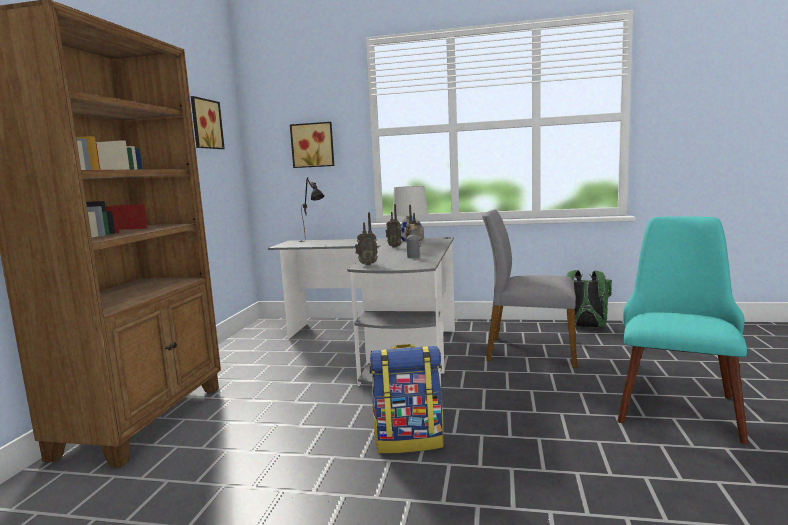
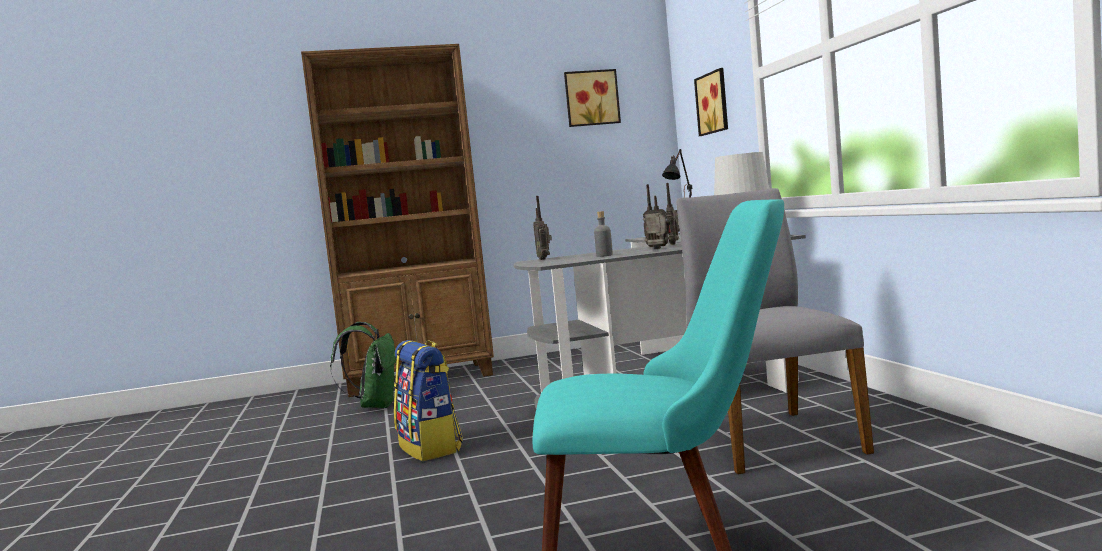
camera: 65 degrees right, 5 degrees down
green backpack [567,270,612,328] -> green backpack moved to [330,322,397,408]

